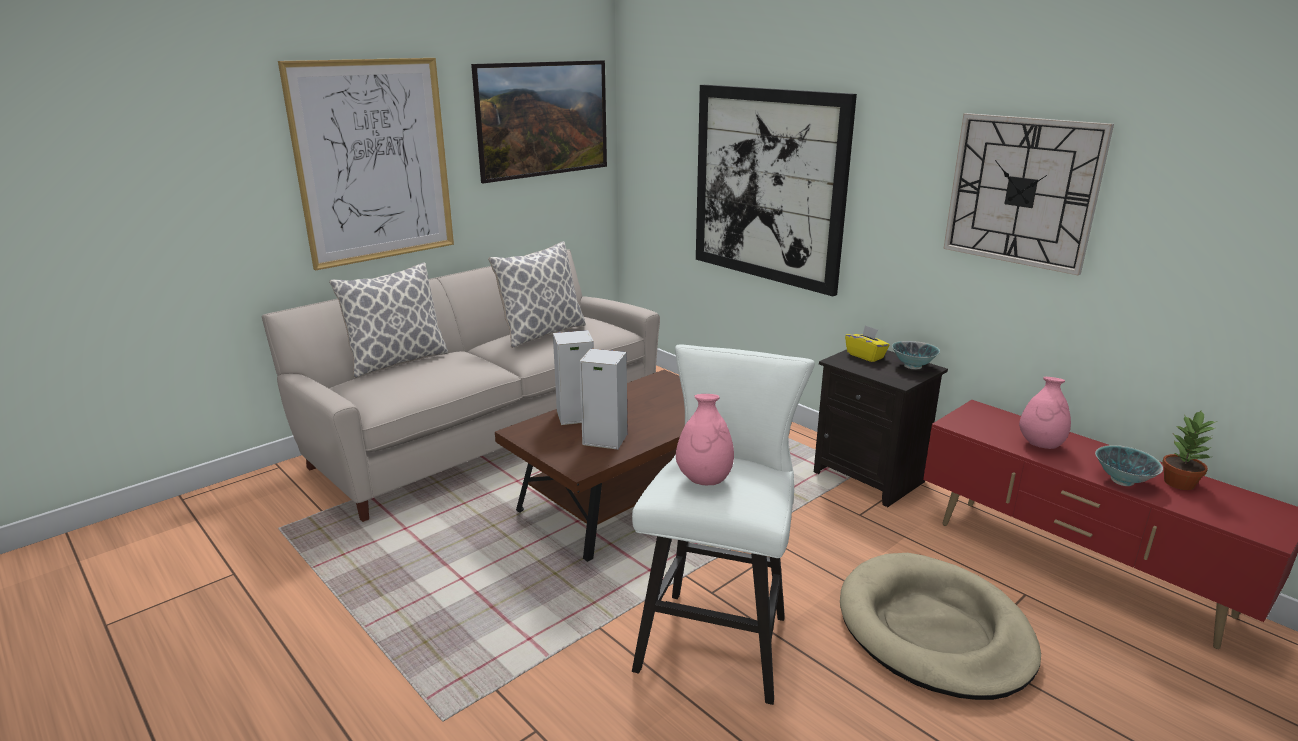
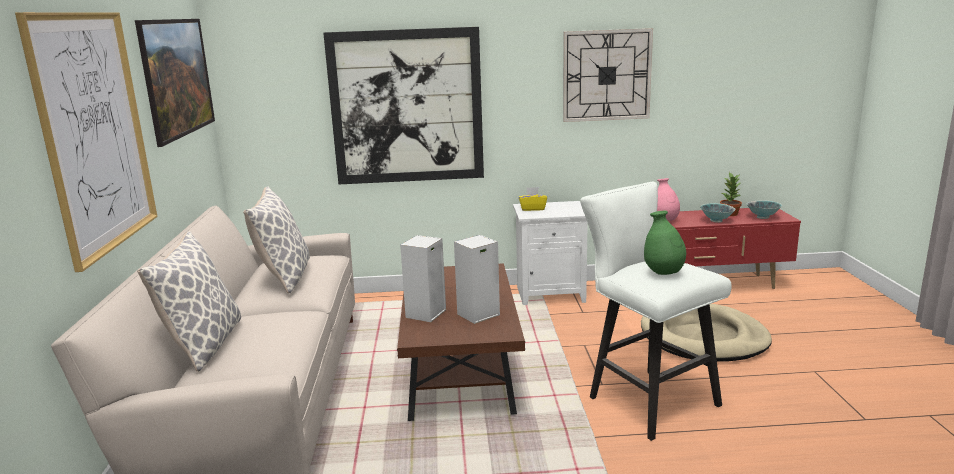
camera: 50 degrees left, 5 degrees down
pink vase [676,394,734,485] -> green vase [644,211,686,275]
black nightstand [814,349,948,507] -> white nightstand [513,201,588,305]
bowl [892,341,940,369] -> bowl moved to [747,201,782,219]

